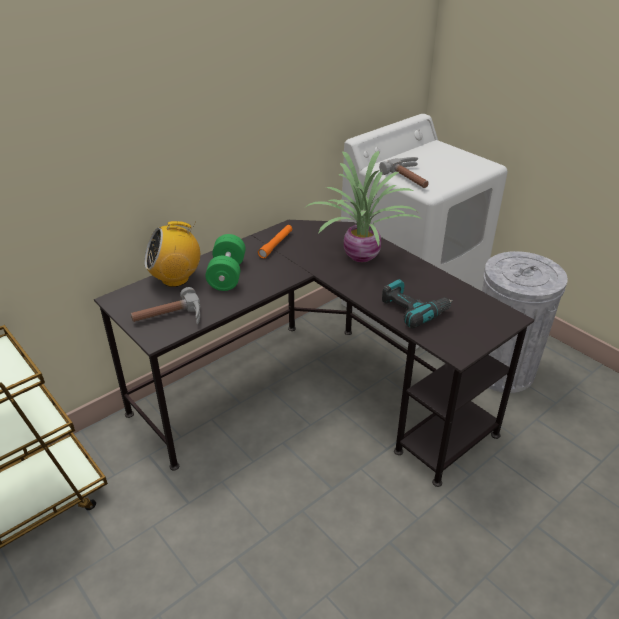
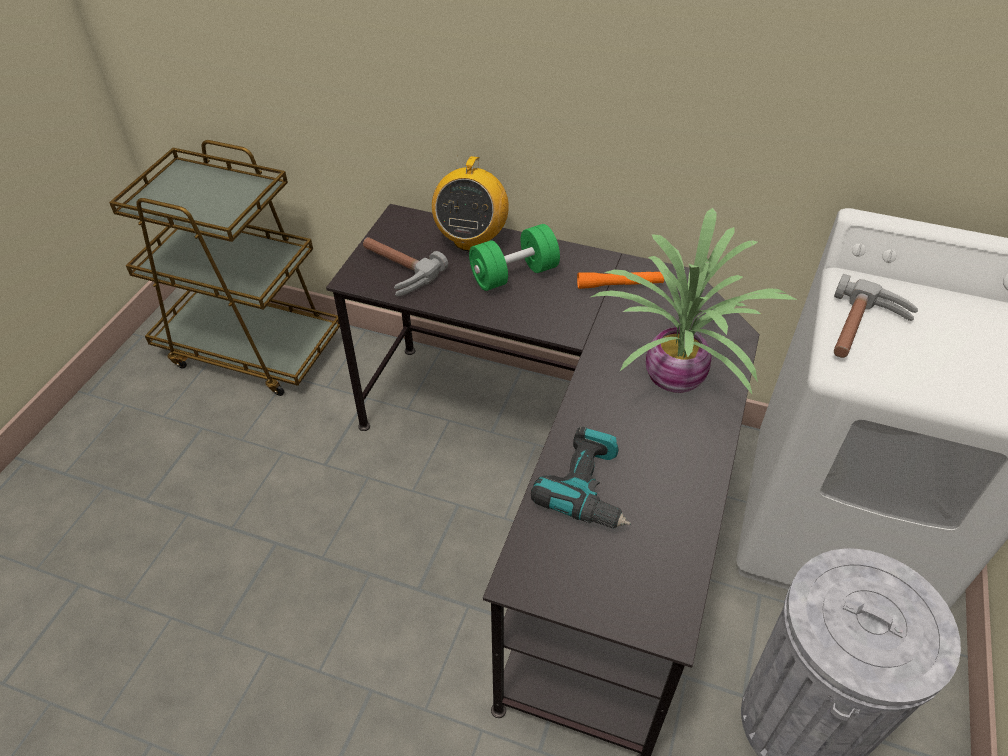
camera: 60 degrees right, 10 degrees up
radio [145,221,200,287] -> radio turned 120 degrees counterclockwise [432,156,509,251]

